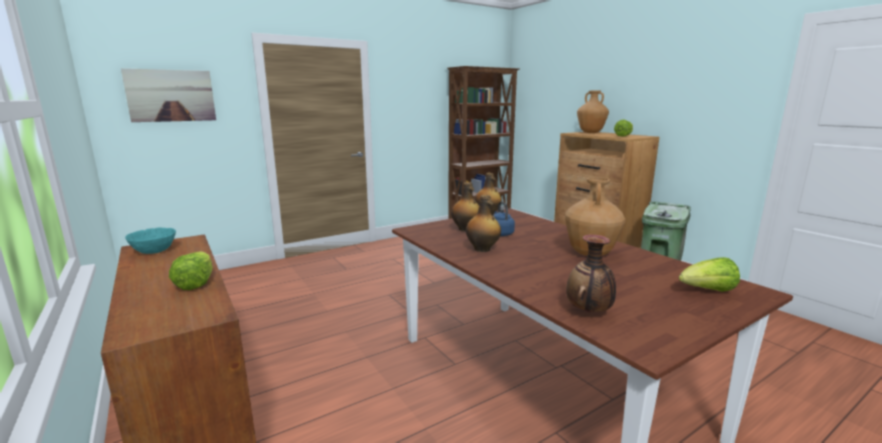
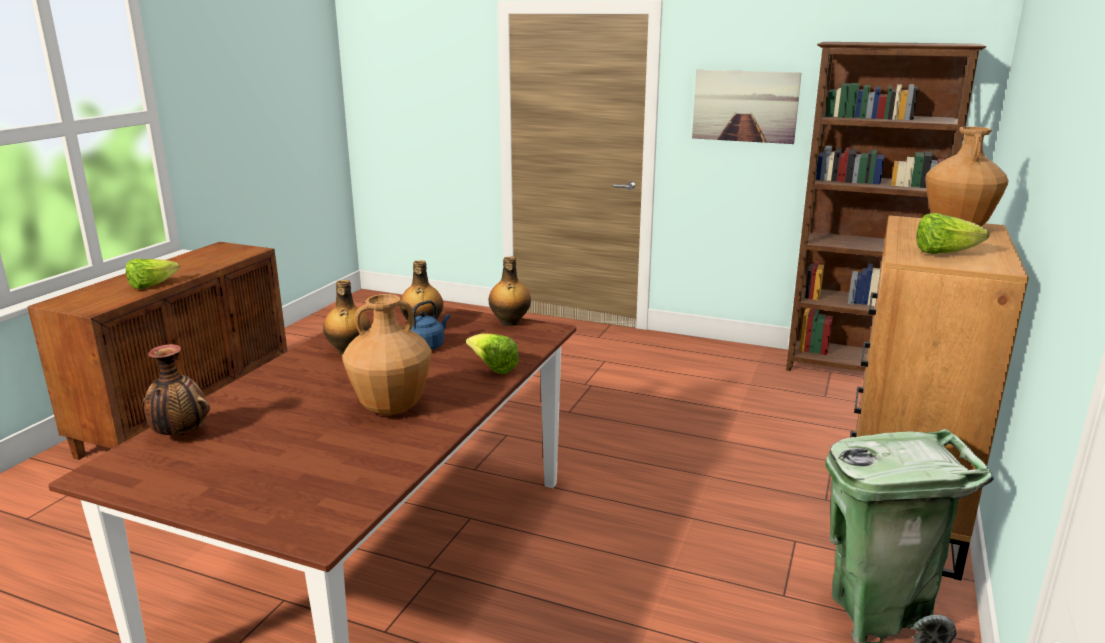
camera: 55 degrees right, 5 degrees up
picture [121,68,216,122] -> picture moved to [692,70,802,144]
turquoise bowl [125,227,176,254] -> none
lettuce [679,257,740,292] -> lettuce moved to [466,334,519,374]

